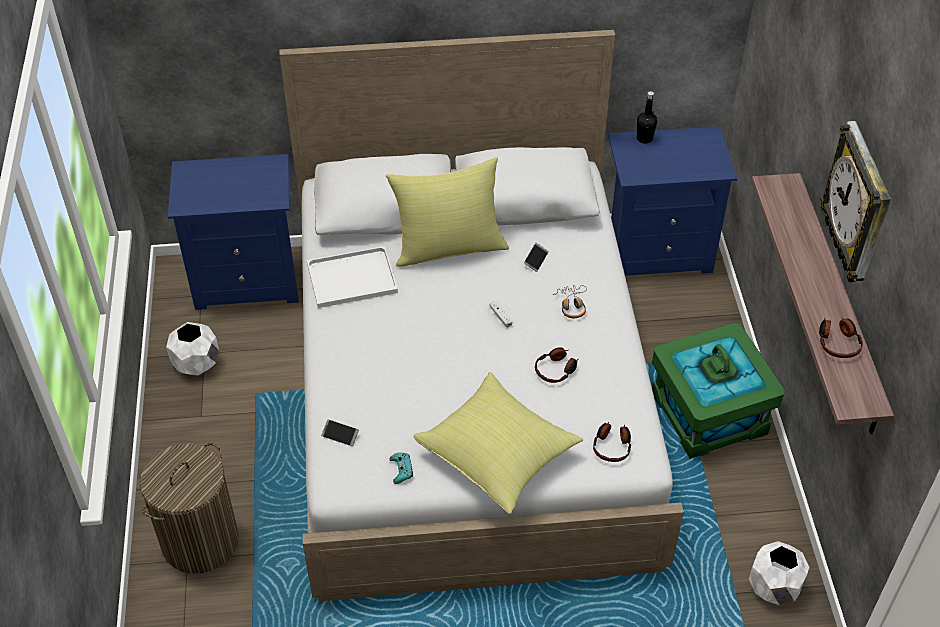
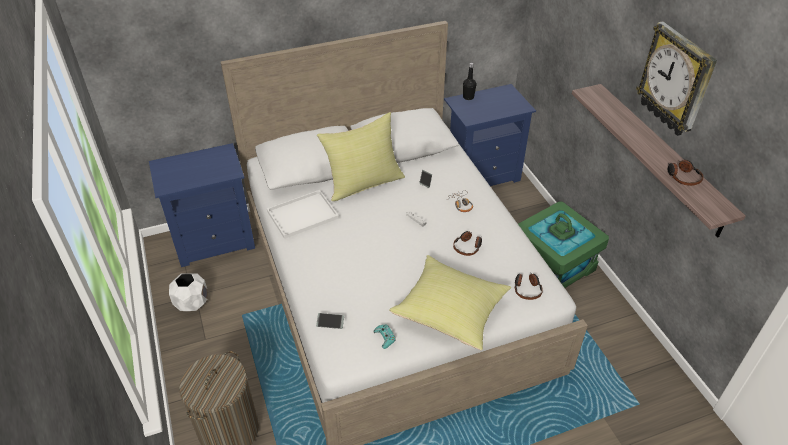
camera: 15 degrees left, 5 degrees down
white planter [749,541,810,605] -> none

